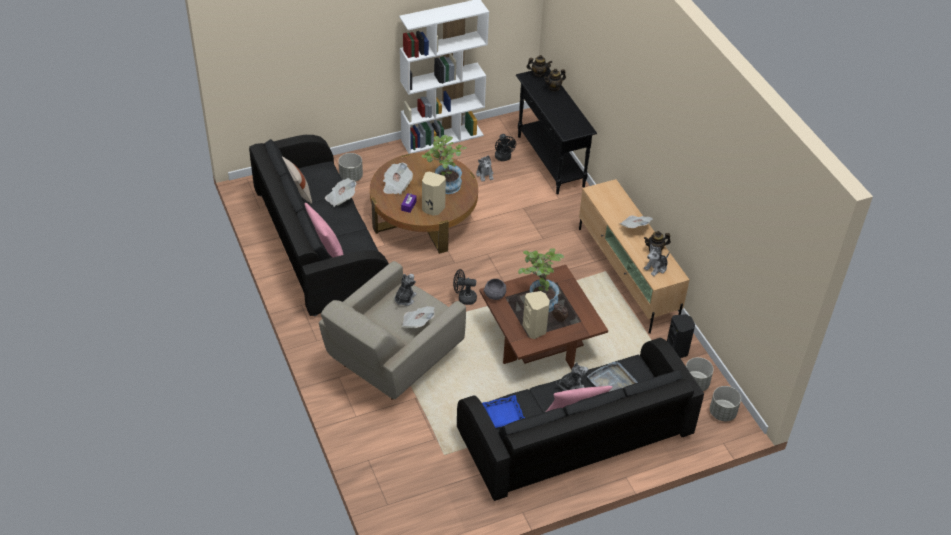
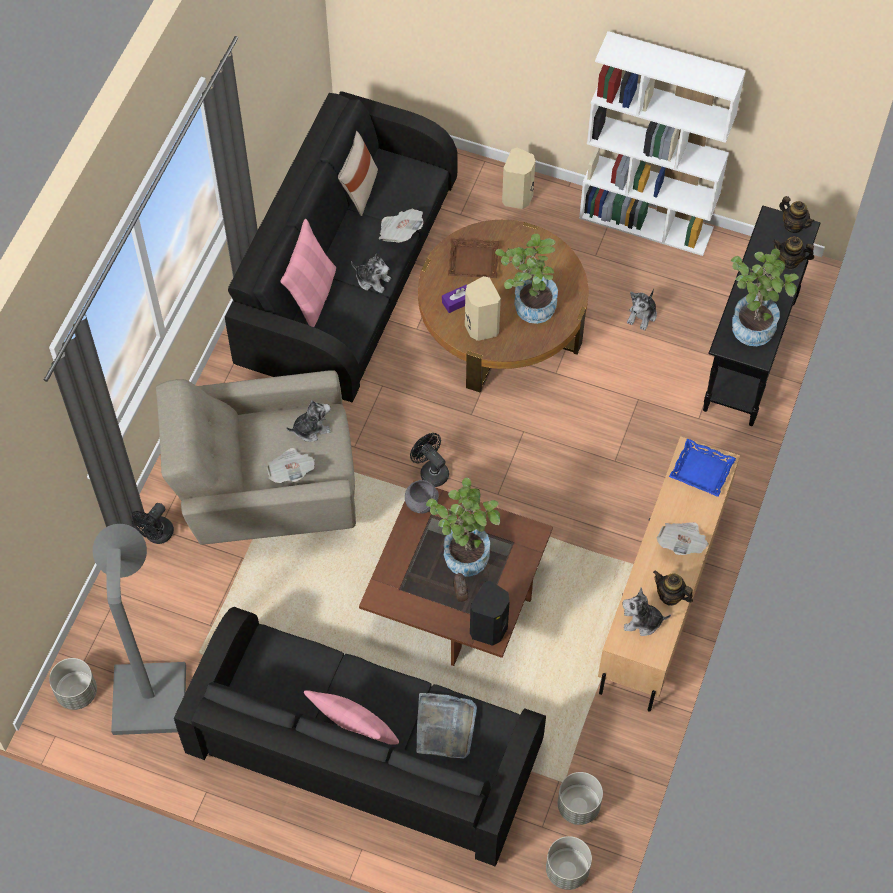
camera: 45 degrees right, 15 degrees up
grey planter [339,153,363,181] -> grey planter moved to [49,658,97,710]
newspaper [383,163,413,194] -> brown tray [448,239,499,278]
blue tray [482,395,525,428] -> blue tray moved to [669,438,736,497]
black fan [495,134,516,161] -> black fan moved to [131,503,174,544]
beige speaker [523,291,550,339] -> beige speaker moved to [502,148,536,209]
plush toy [556,362,588,391] -> plush toy moved to [351,254,391,293]
black speaker [667,314,695,358] -> black speaker moved to [470,581,510,646]
none -> grey floor lamp [93,524,186,735]
none -> potted plant [731,249,799,346]

